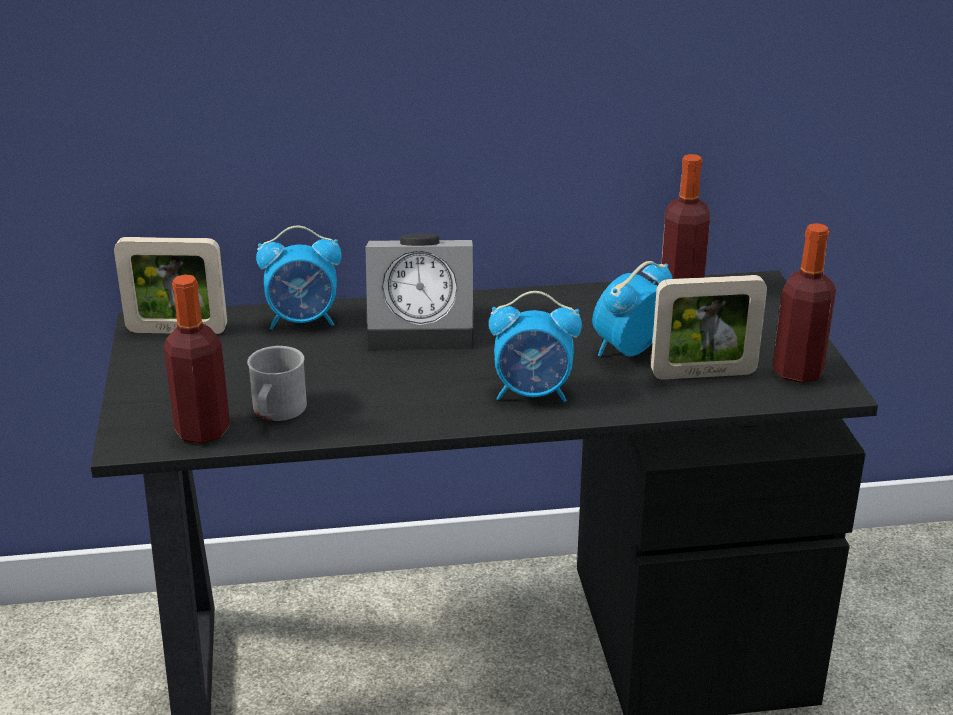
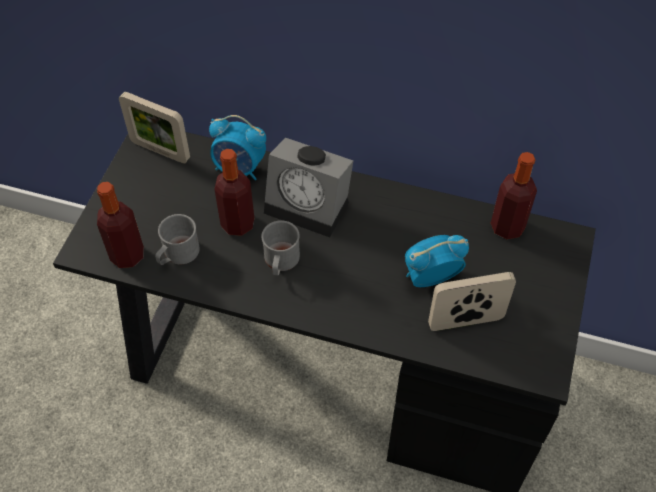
camera: 25 degrees right, 25 degrees up
alarm clock [489,291,582,402] -> none
picture frame [651,275,767,379] -> picture frame turned 150 degrees clockwise [428,272,516,331]
bottle [773,223,836,383] -> bottle moved to [214,149,254,236]
none -> grey mug [261,220,300,275]

